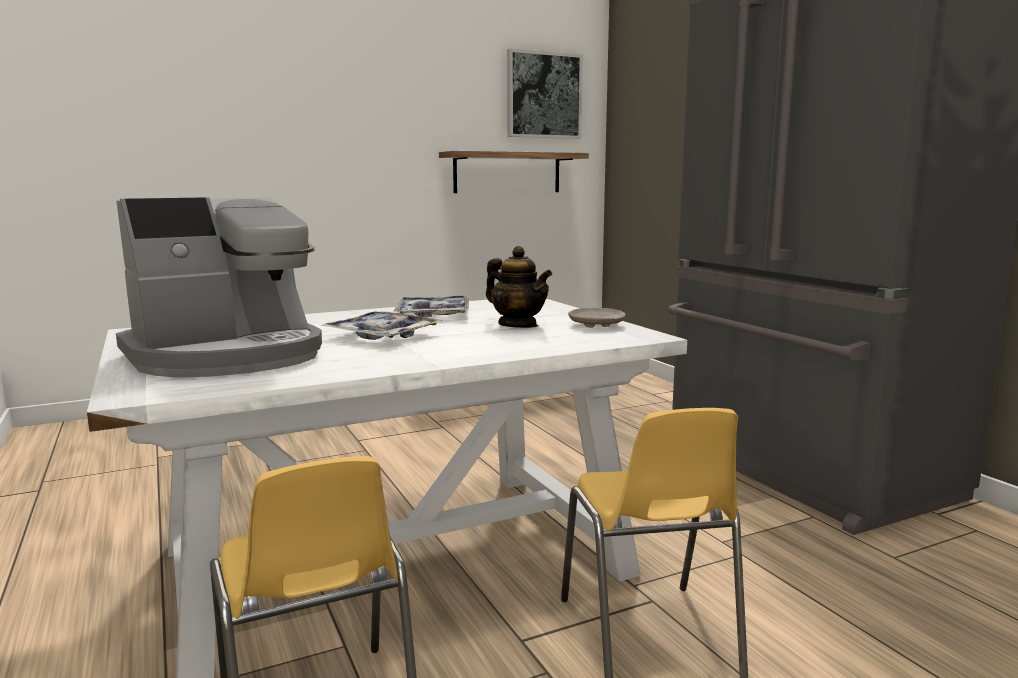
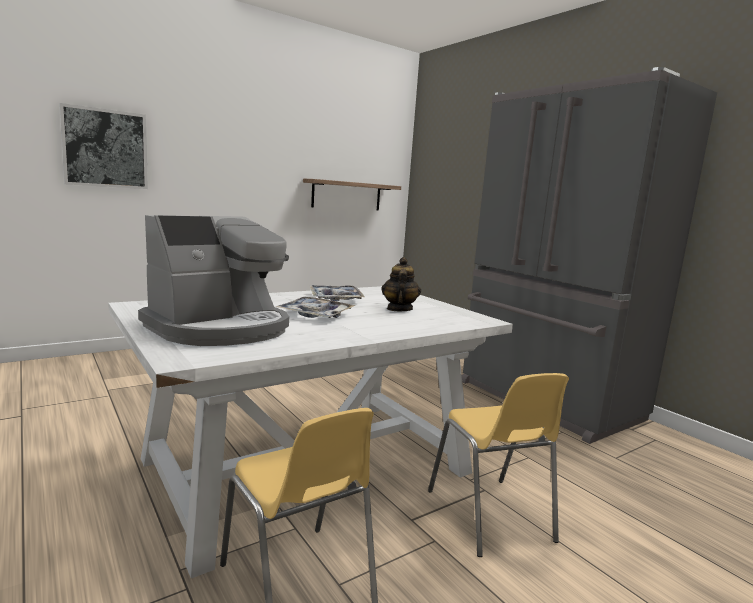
camera: 10 degrees left, 0 degrees up
teapot [486,246,552,328] -> teapot turned 120 degrees counterclockwise [382,257,421,311]
picture [507,49,583,139] -> picture moved to [59,103,148,189]
beige plate [568,308,625,328] -> none

